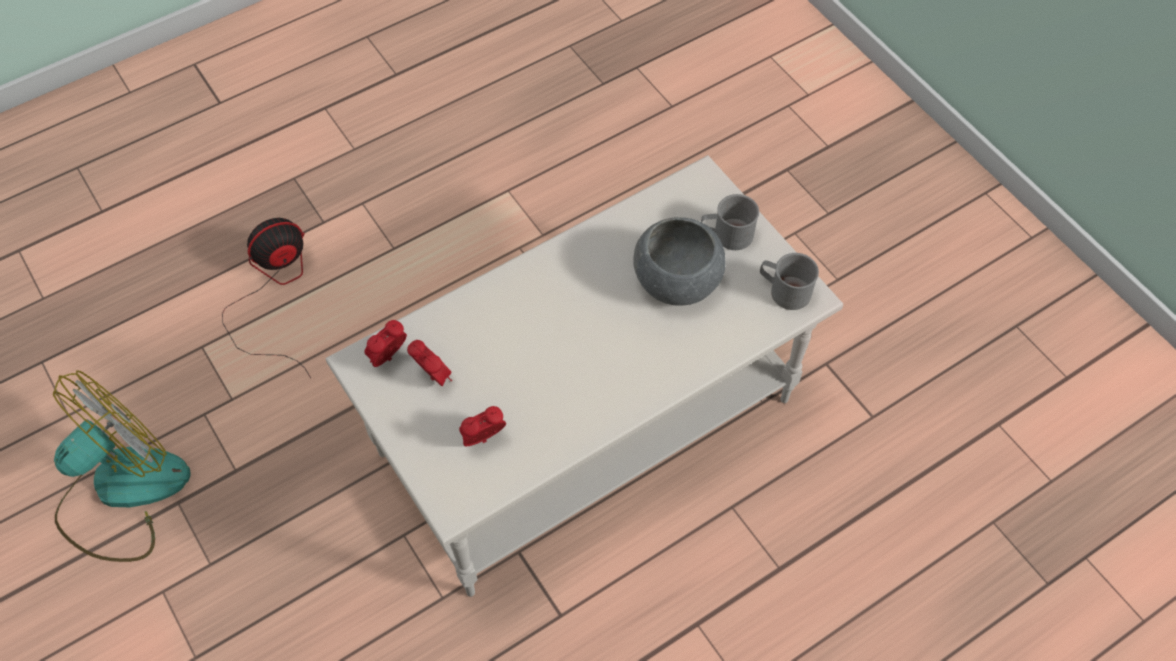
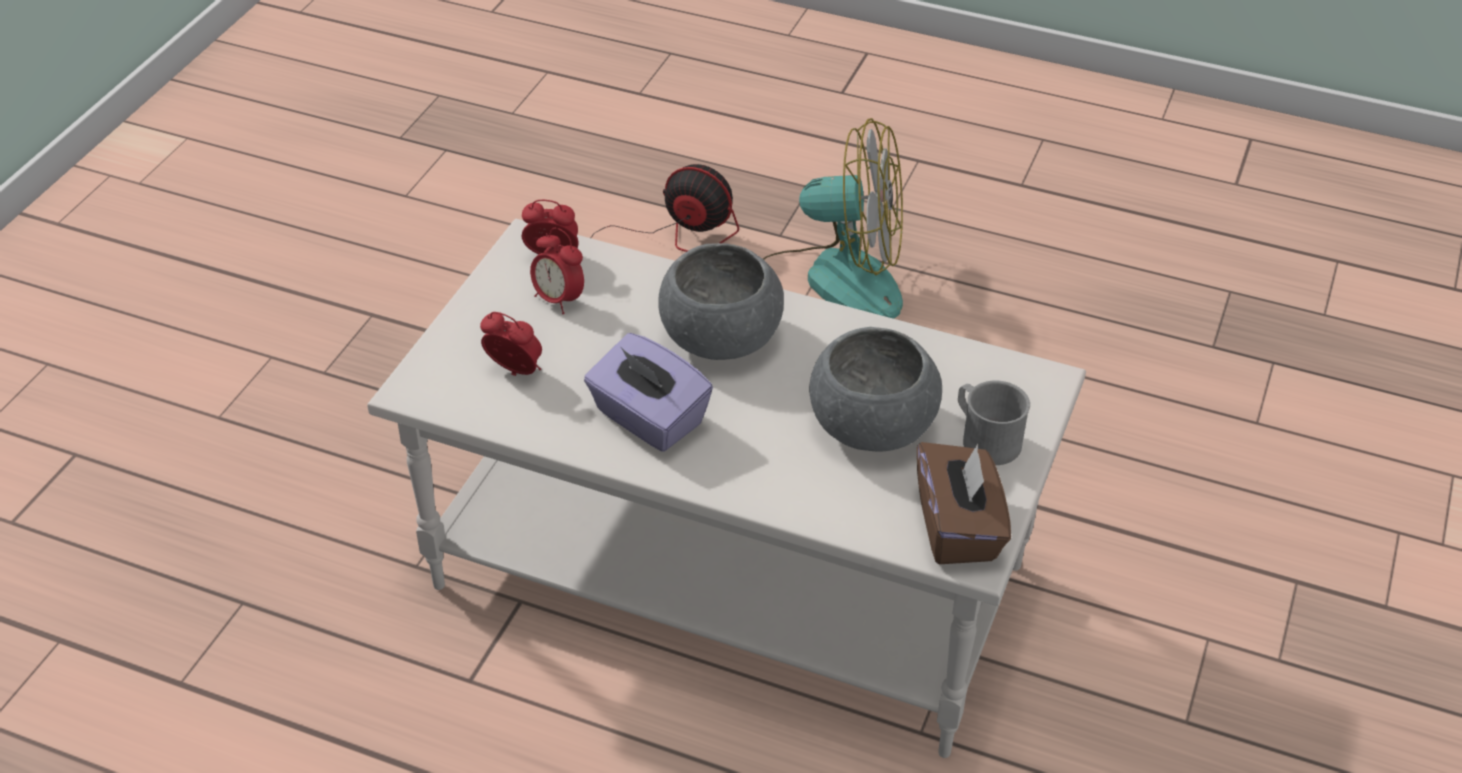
camera: 55 degrees right, 15 degrees down
fan [53,370,191,562] -> fan moved to [763,118,903,319]
alarm clock [407,340,452,386] -> alarm clock turned 120 degrees clockwise [530,228,584,314]
grey mug [760,253,819,310] -> brown tissue box [917,442,1011,564]
none -> purple tissue box [584,333,713,452]
none -> grey bowl [658,243,784,360]

